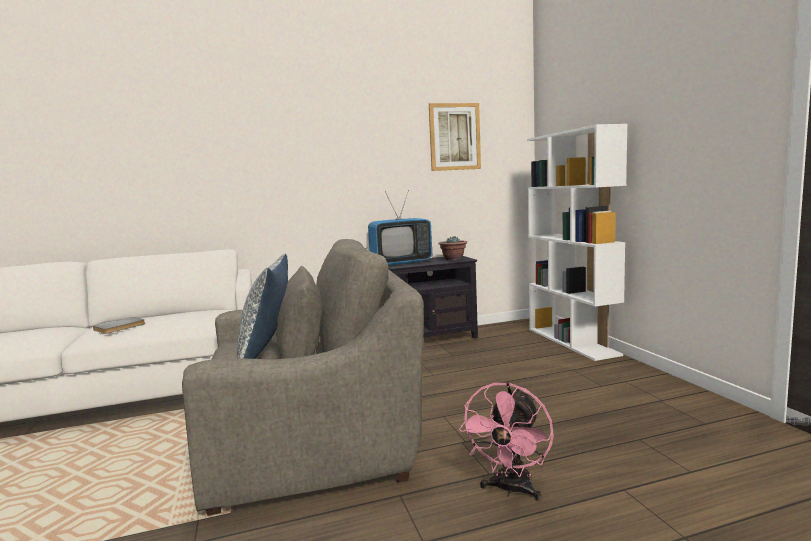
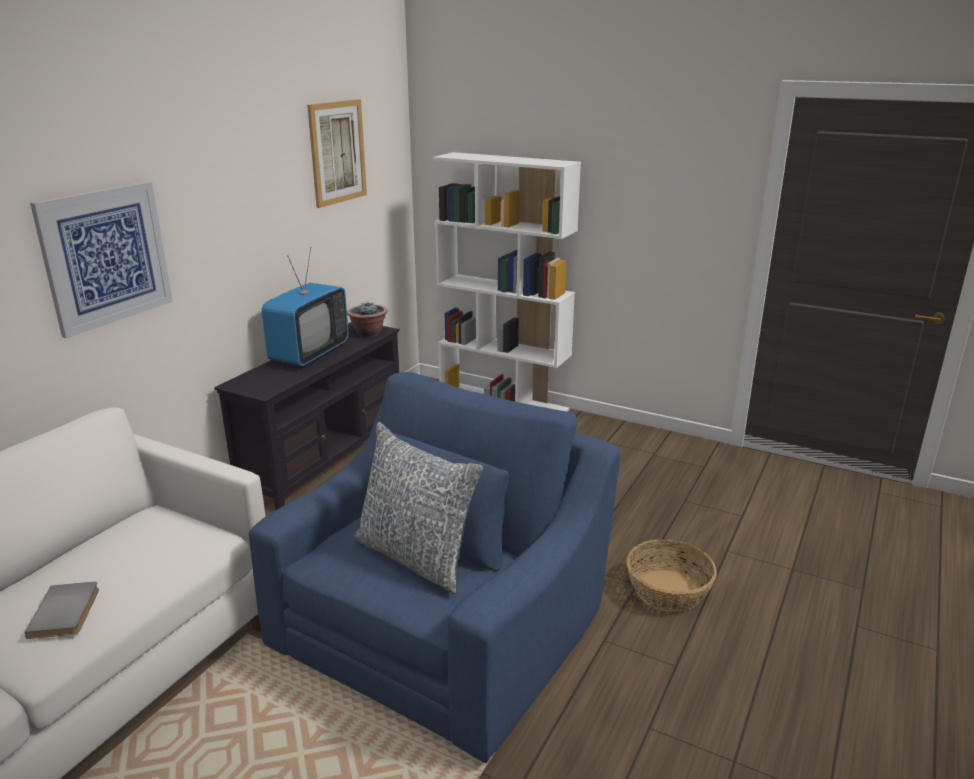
camera: 45 degrees left, 15 degrees up
grey armchair [182,239,424,516] -> blue armchair [249,372,621,763]
pink fan [459,382,554,501] -> basket [626,539,717,612]
none -> picture [30,181,173,338]

